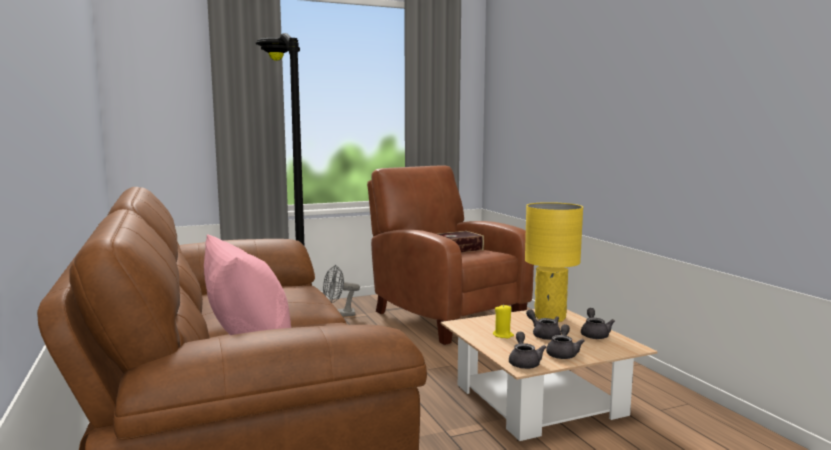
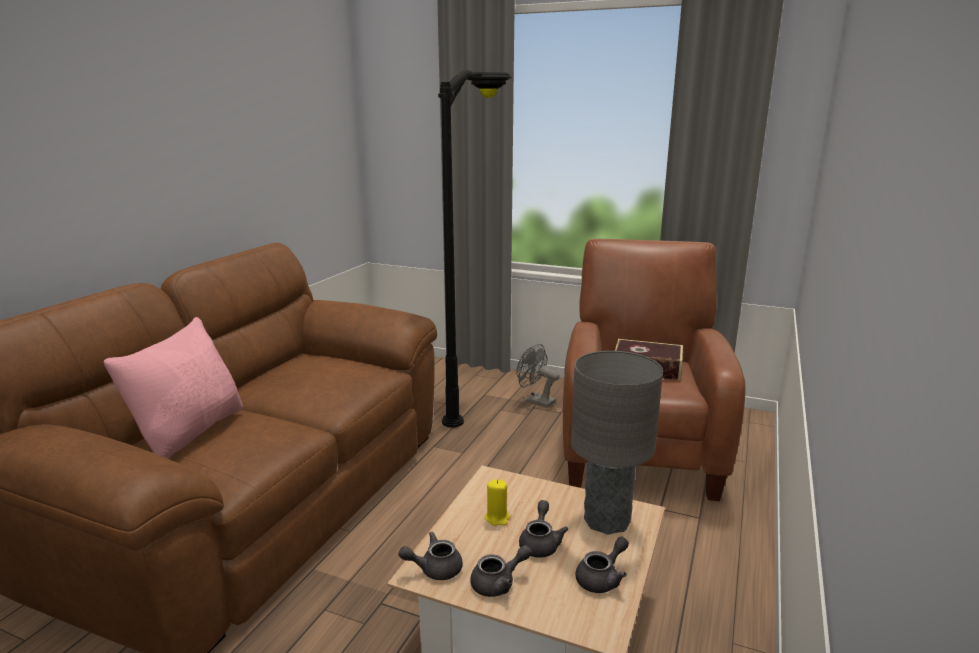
camera: 45 degrees right, 10 degrees up
grey teapot [509,332,546,369] -> grey teapot turned 150 degrees counterclockwise [398,531,463,580]
yellow table lamp [525,202,583,322] -> grey table lamp [571,351,663,535]

